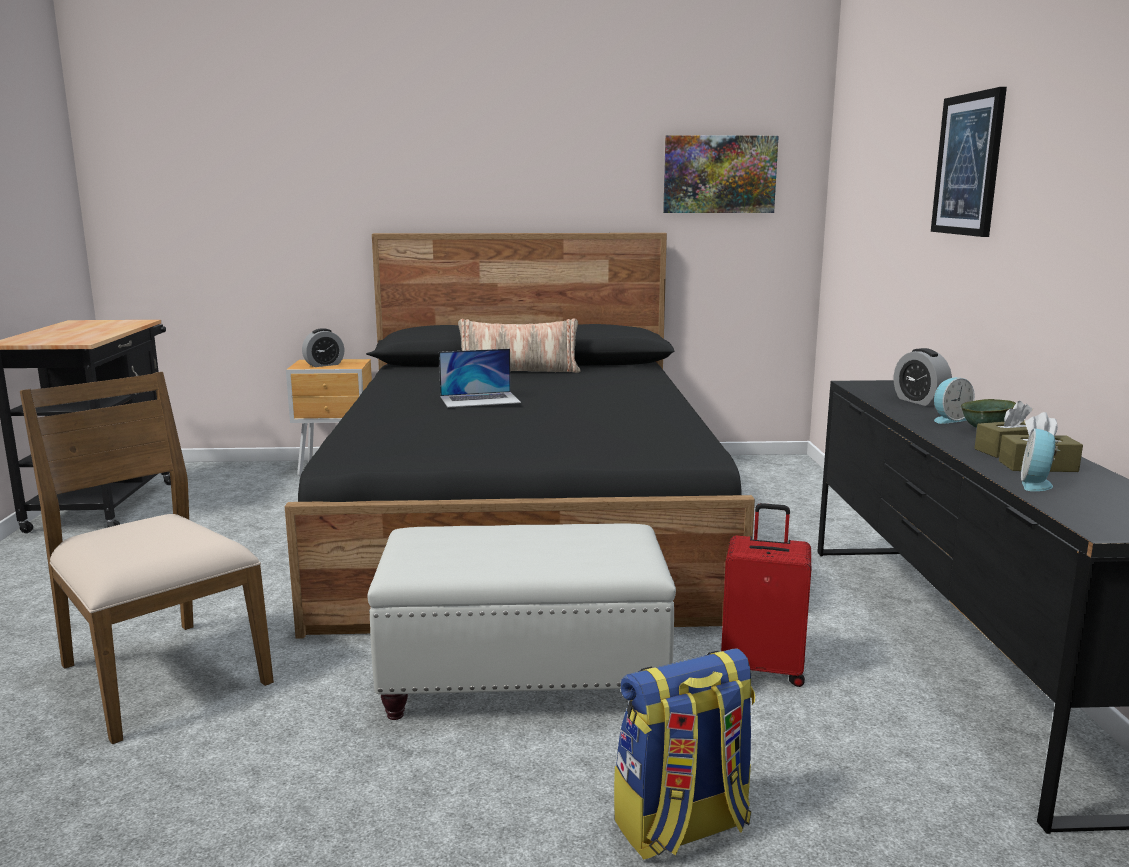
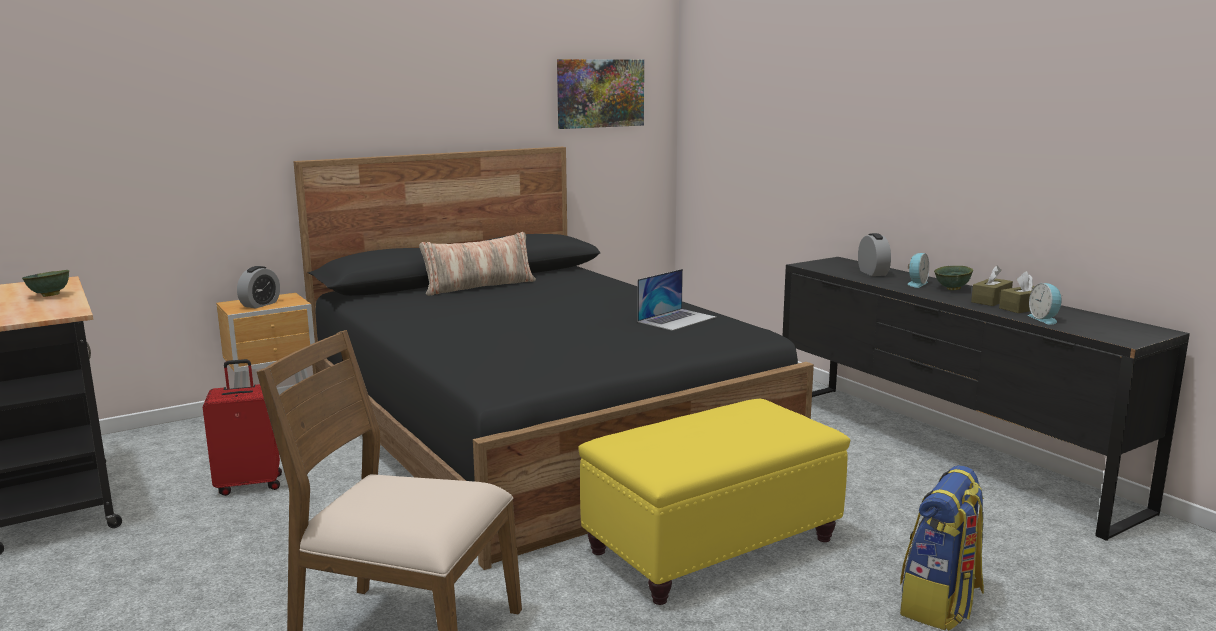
camera: 30 degrees left, 0 degrees up
white ottoman [367,523,676,720] -> yellow ottoman [578,399,850,605]
laptop [439,348,521,407] -> laptop moved to [637,269,716,331]
red suitcase [721,503,811,687] -> red suitcase moved to [203,359,282,496]
alarm clock [894,348,952,406] -> alarm clock turned 135 degrees counterclockwise [858,233,891,276]
picture [931,87,1007,237] -> none
none -> green bowl [22,270,69,297]

